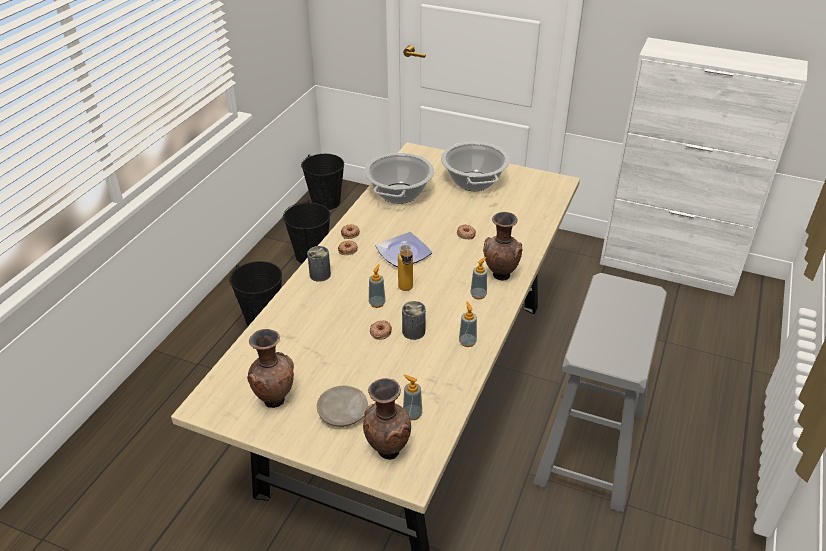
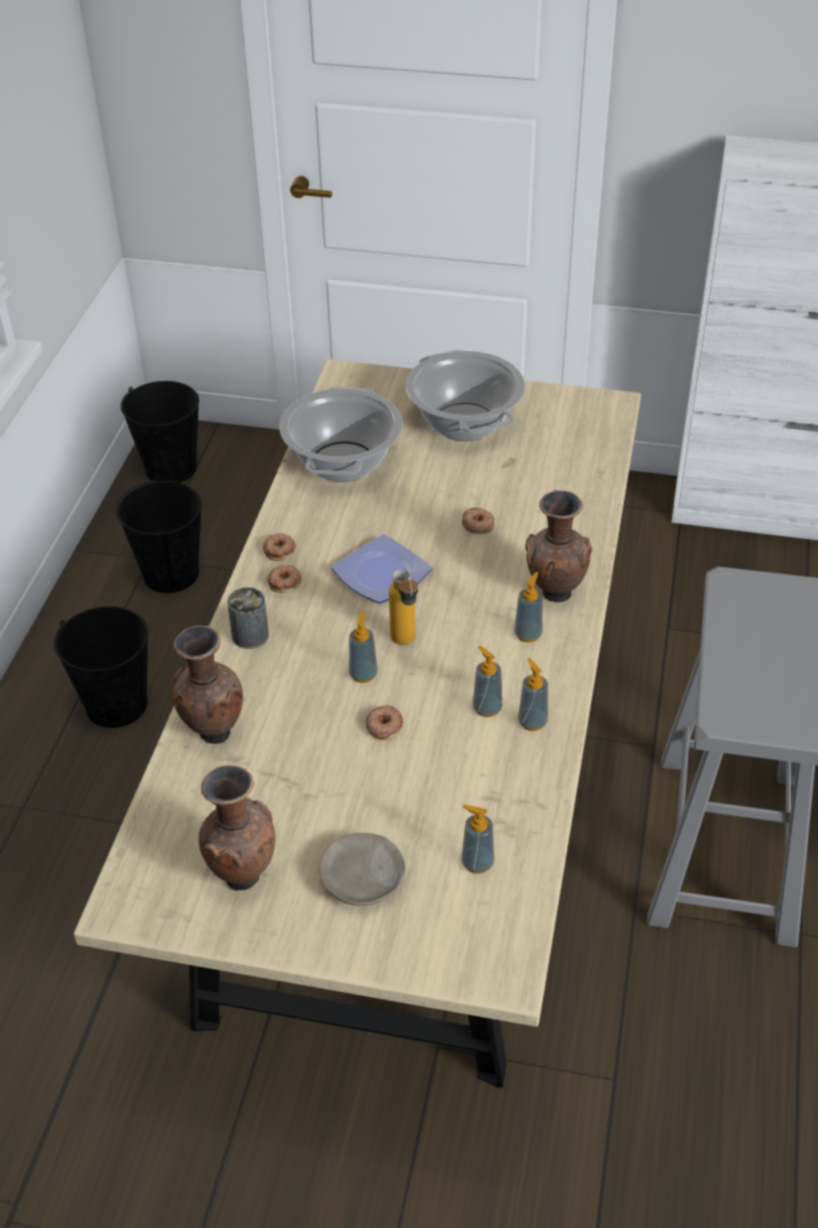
camera: 10 degrees left, 5 degrees up
brown vase [363,378,411,460] -> brown vase moved to [172,625,243,744]
can [402,301,426,340] -> none
none -> soap dispenser [473,646,502,717]

